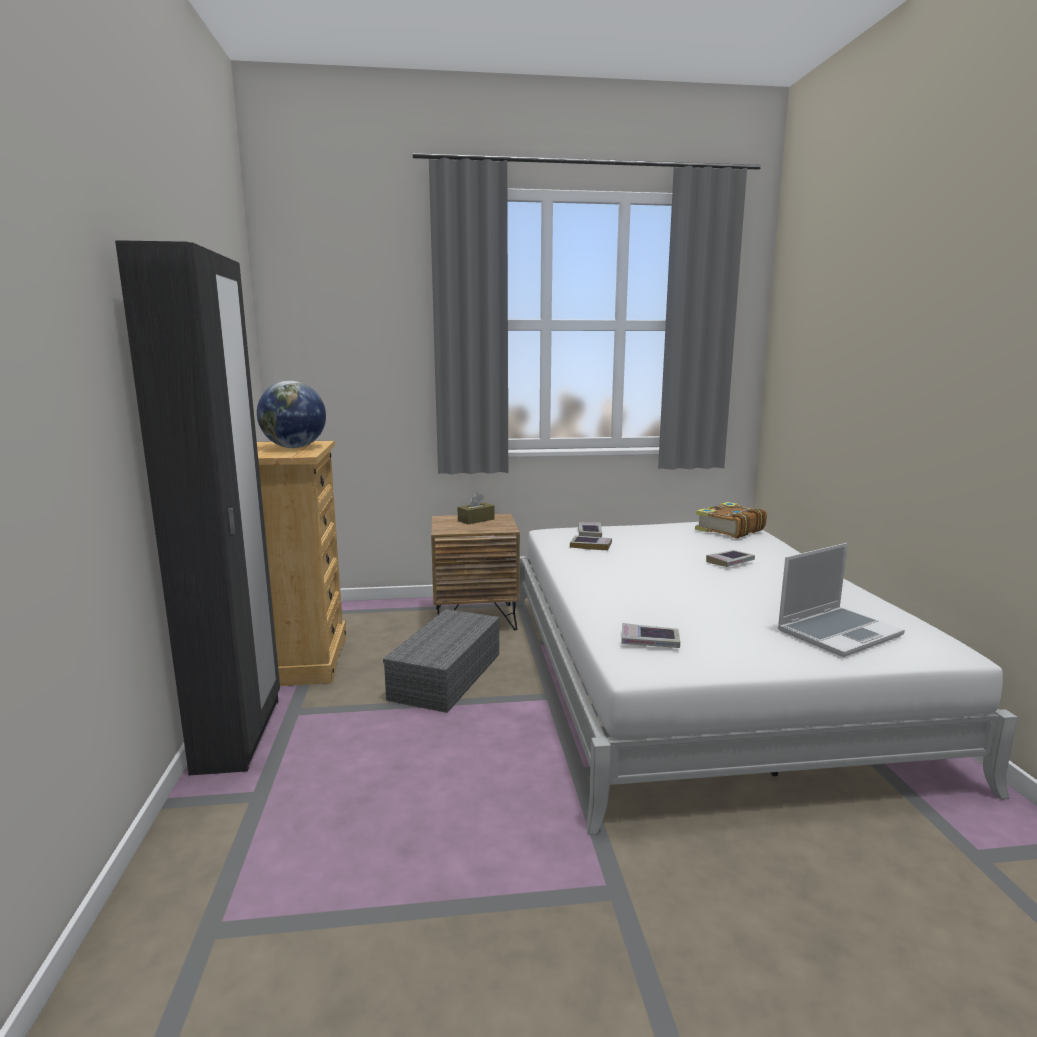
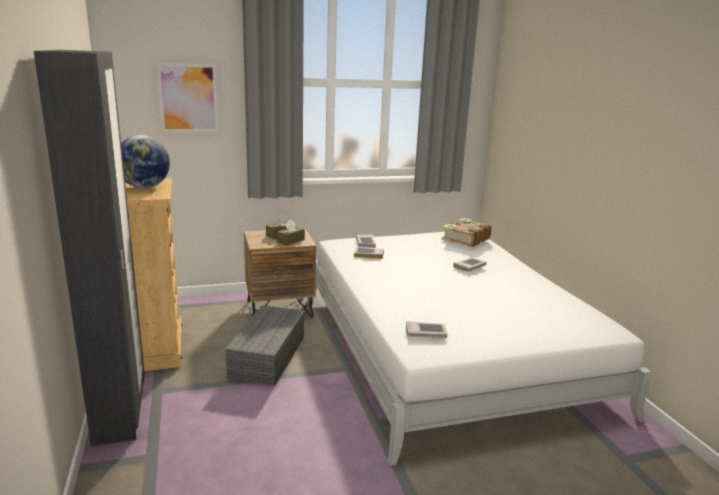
camera: 10 degrees left, 5 degrees up
laptop [777,543,905,657] -> none
none -> picture [157,63,219,132]
none -> brown tissue box [277,219,305,246]

